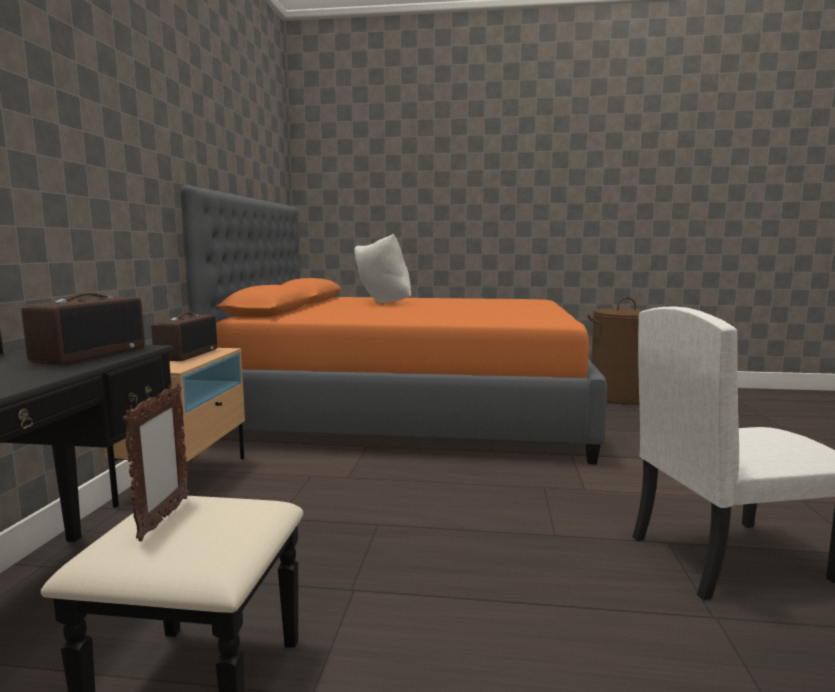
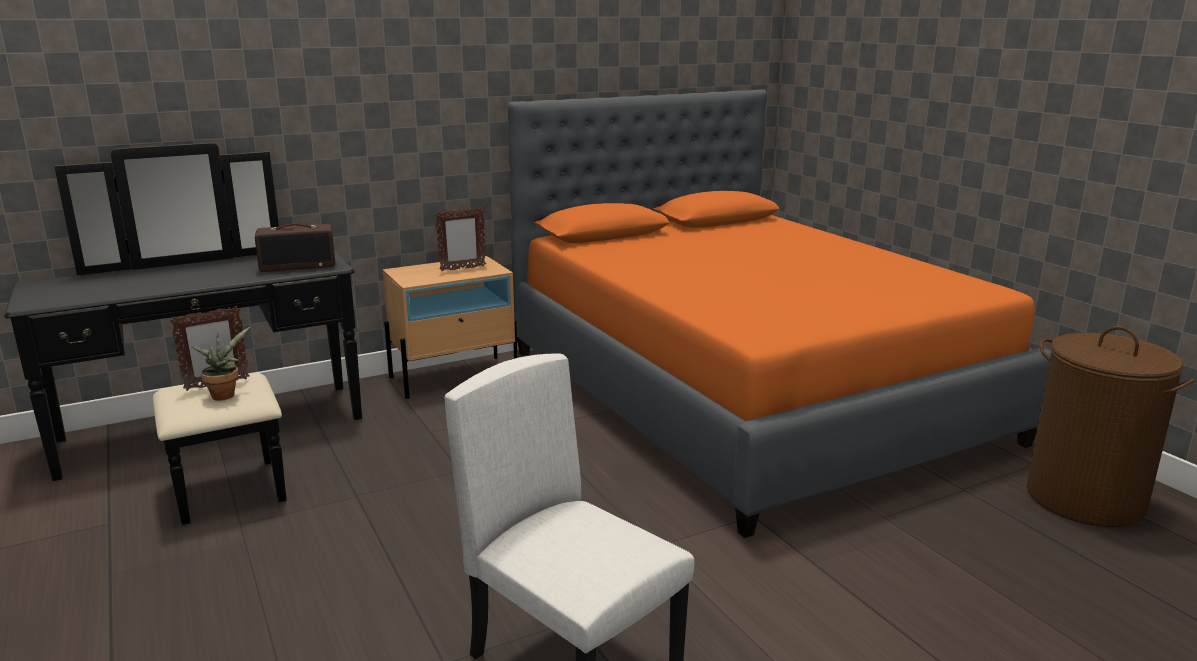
camera: 55 degrees right, 10 degrees up
radio [151,313,217,361] -> picture frame [435,207,486,271]
white pillow [354,234,411,303] -> none
none -> potted plant [192,327,250,401]

